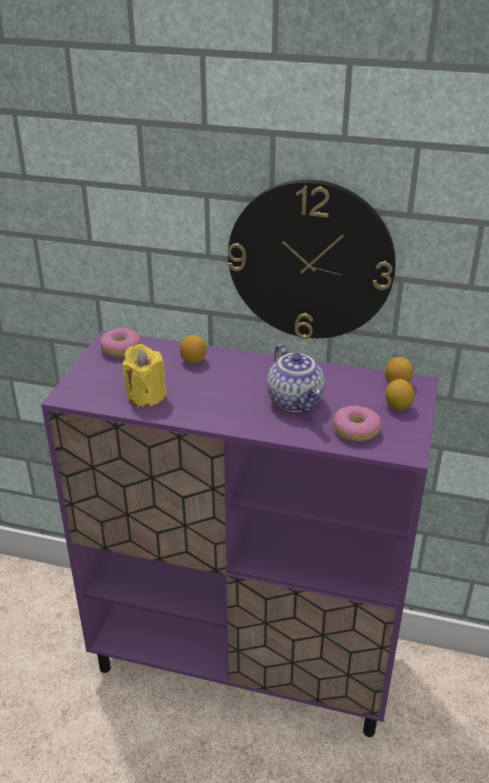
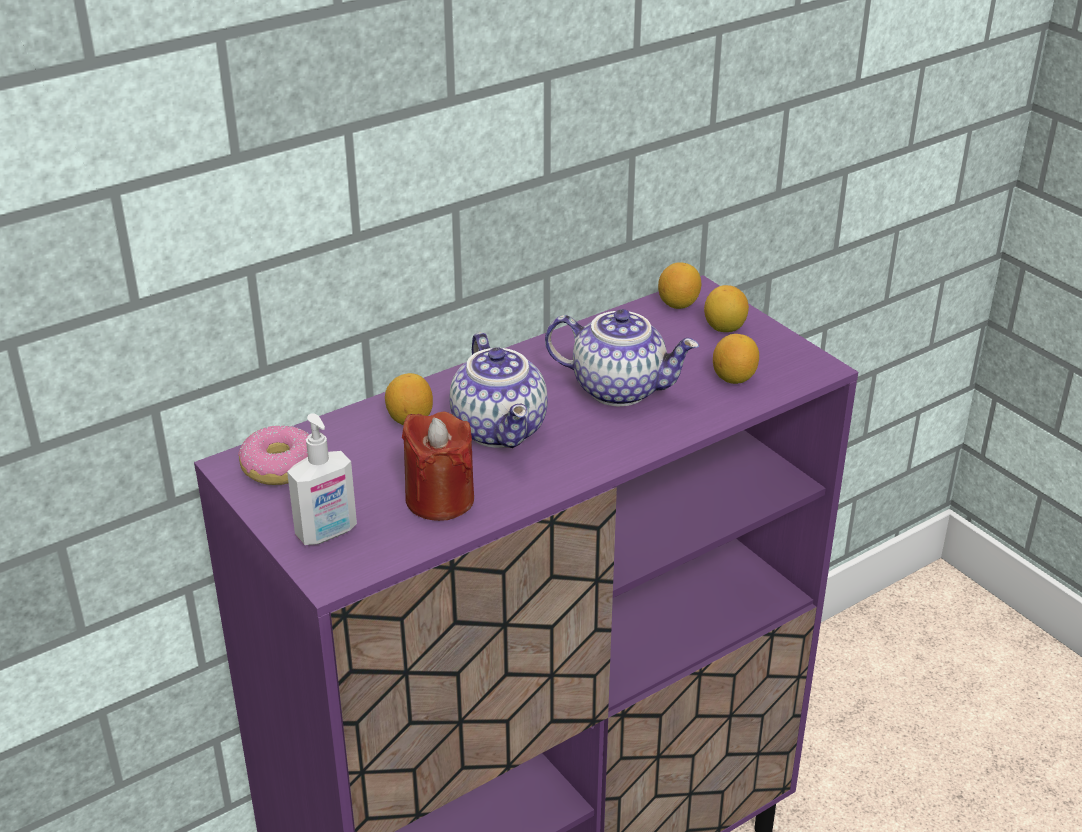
camera: 50 degrees left, 0 degrees up
yellow candle [122,344,167,407] -> red candle [402,412,474,521]
wall clock [228,180,396,339] -> none
donut [333,405,382,441] -> lemon [713,334,759,384]
none -> soap dispenser [287,413,357,545]
none -> teapot [449,332,548,448]

